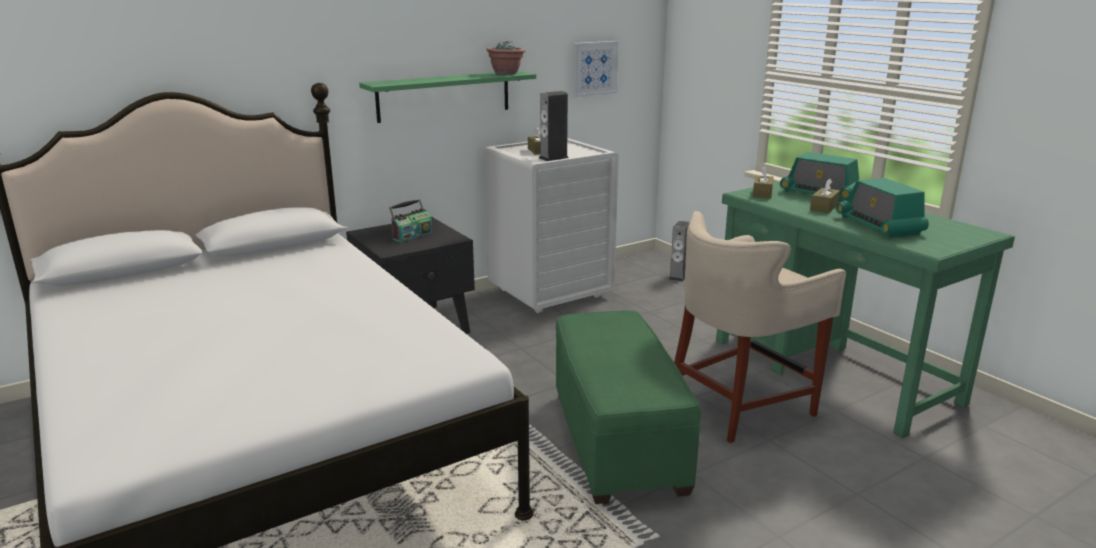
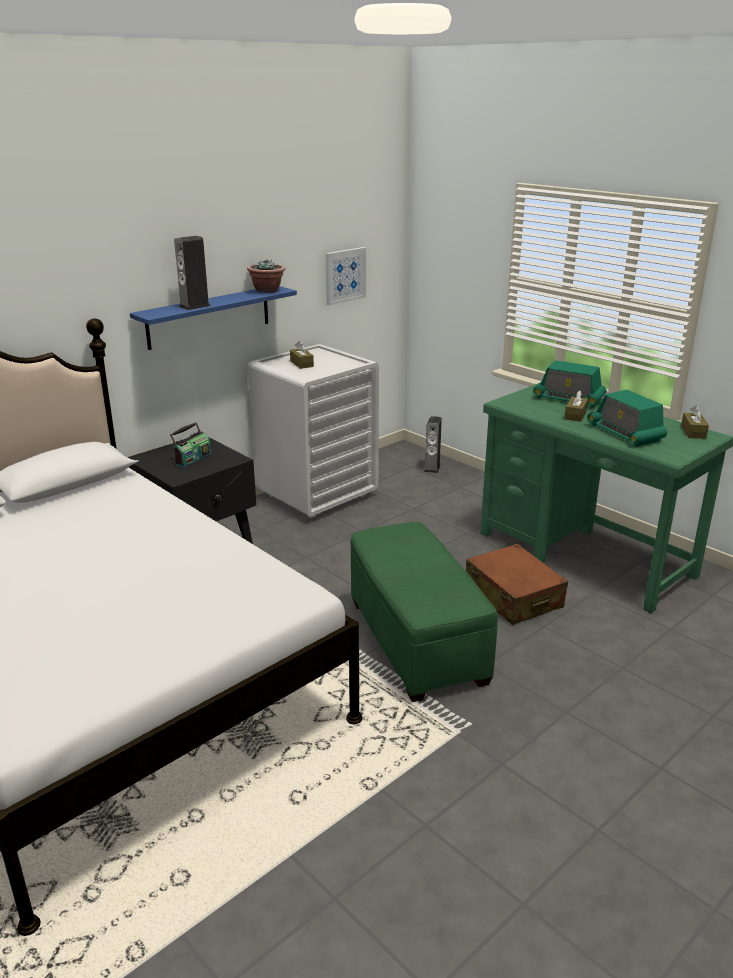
camera: 10 degrees left, 5 degrees up
green shelf [359,71,536,123] -> blue shelf [130,286,297,350]
speaker [539,91,569,161] -> speaker moved to [174,236,211,310]
beige stool [674,211,846,443] -> brown suitcase [466,544,568,625]
brown tissue box [753,166,774,199] -> brown tissue box moved to [681,405,709,439]

